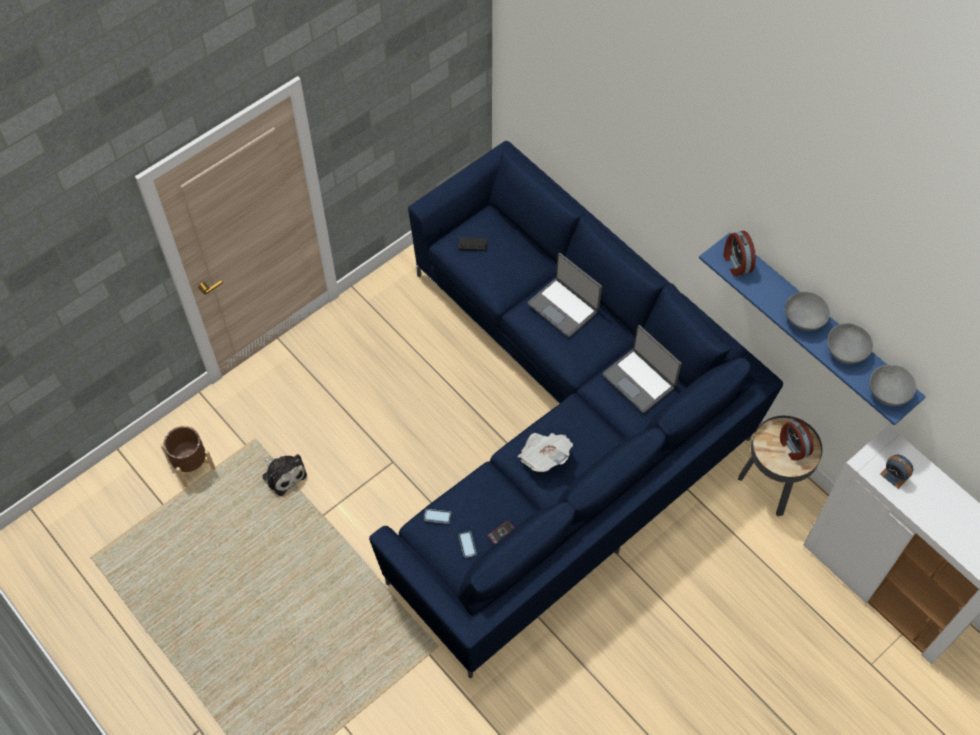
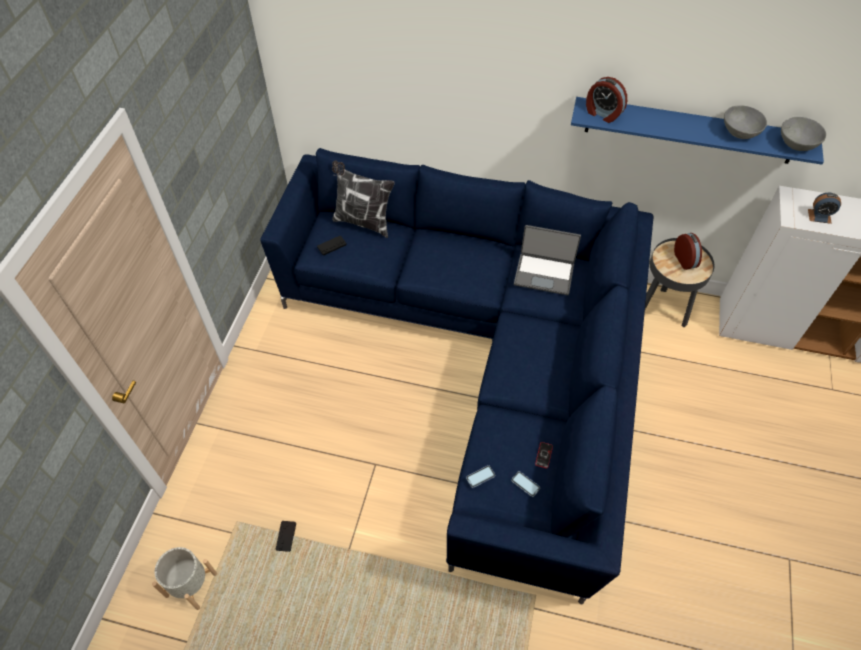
camera: 35 degrees left, 5 degrees down
brown planter [160,426,215,487] -> grey planter [152,547,217,610]
plush toy [263,454,307,496] -> black game controller [276,521,296,552]
newspaper [518,433,573,472] -> none
laptop [527,253,602,337] -> none
alarm clock [780,419,814,461] -> alarm clock turned 135 degrees counterclockwise [674,233,702,270]
grey bowl [785,292,830,331] -> none
none -> pillow [332,160,395,238]

